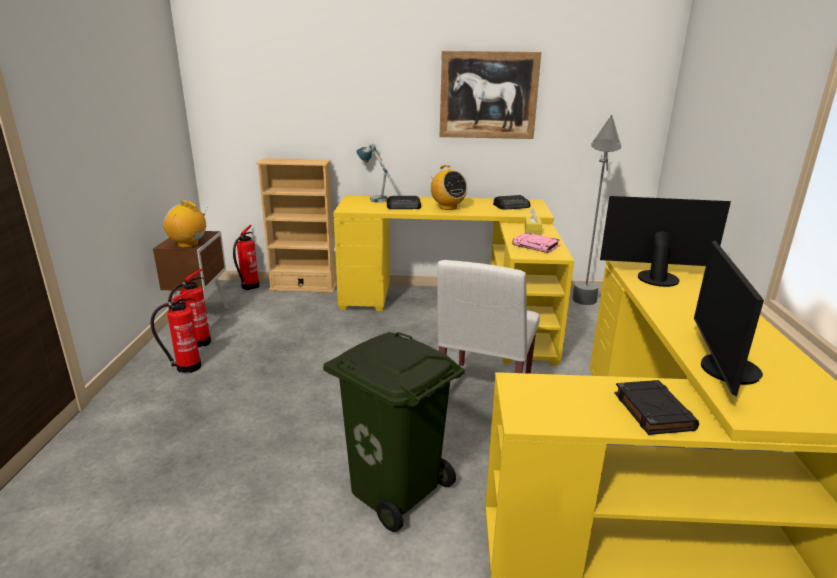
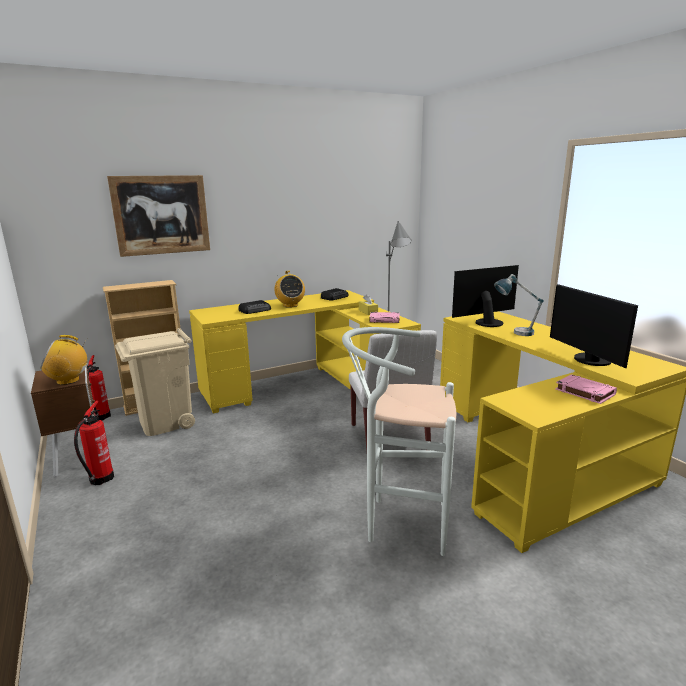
camera: 30 degrees left, 5 degrees down
fire extinguisher [150,289,201,373] -> none
green trash can [323,332,465,532] -> white stool [342,327,456,556]
table lamp [356,144,388,203] -> table lamp moved to [494,274,544,336]
radio [429,165,467,210] -> radio turned 45 degrees clockwise [275,271,305,308]
picture [440,51,541,139] -> picture moved to [107,175,210,257]
black book [615,380,699,435] -> pink book [555,374,617,404]
none -> beige trash can [115,328,195,436]

